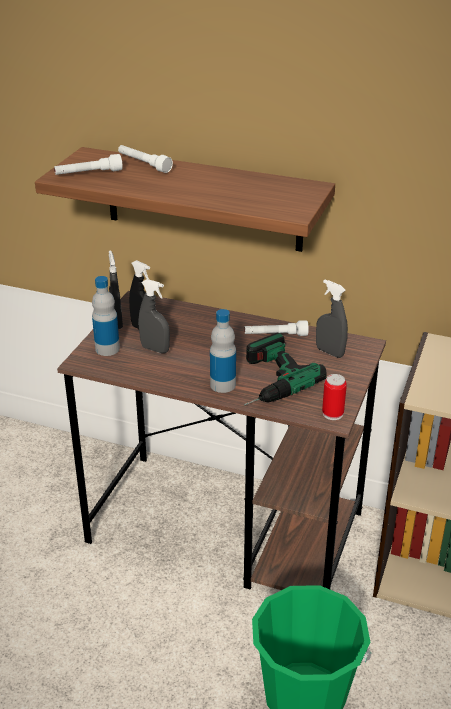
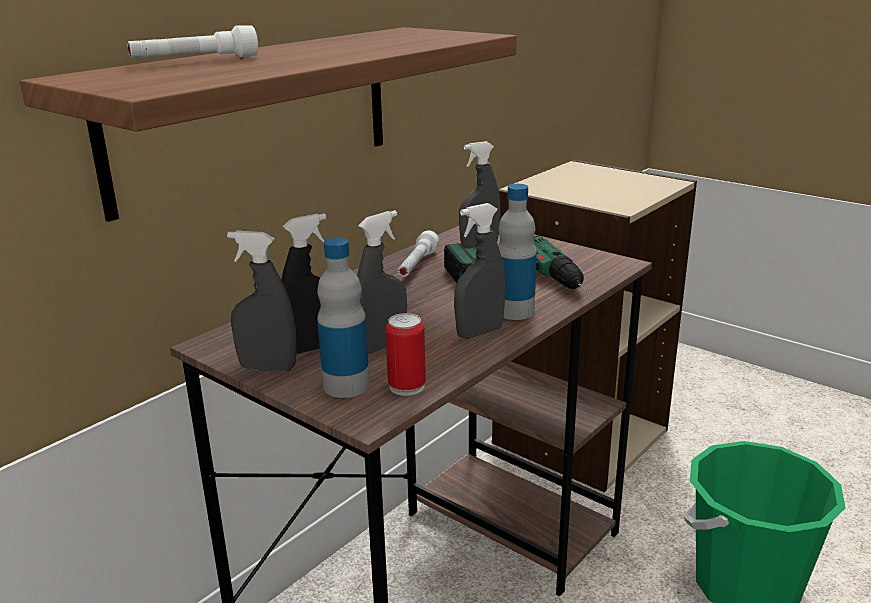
camera: 70 degrees left, 10 degrees down
white flashlight [54,154,123,175] -> none
can [322,374,347,420] -> can moved to [385,313,426,396]
none -> grey spray bottle [454,203,505,339]

